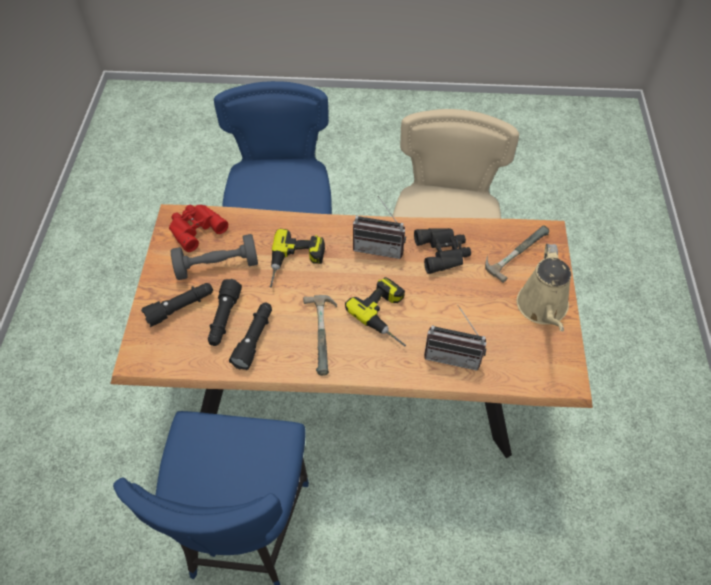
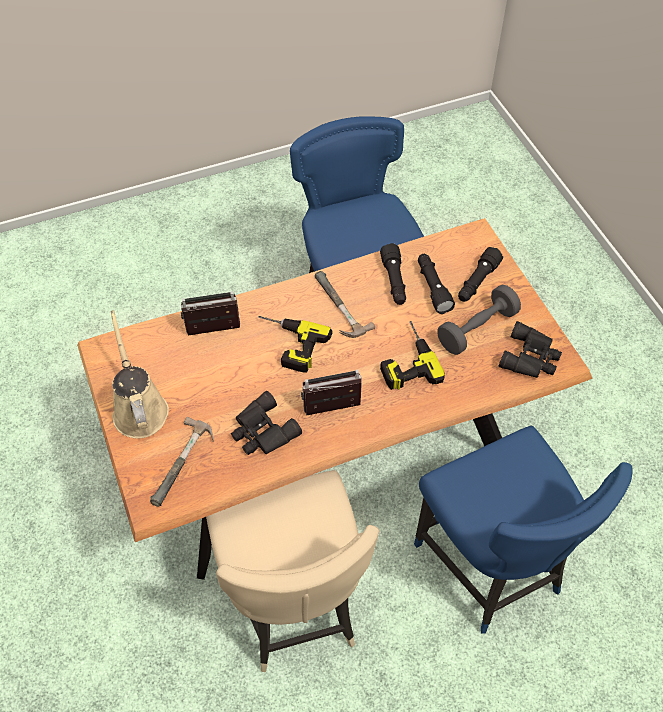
camera: 155 degrees right, 0 degrees up
red binoculars [169,205,228,252] -> black binoculars [498,321,562,378]

